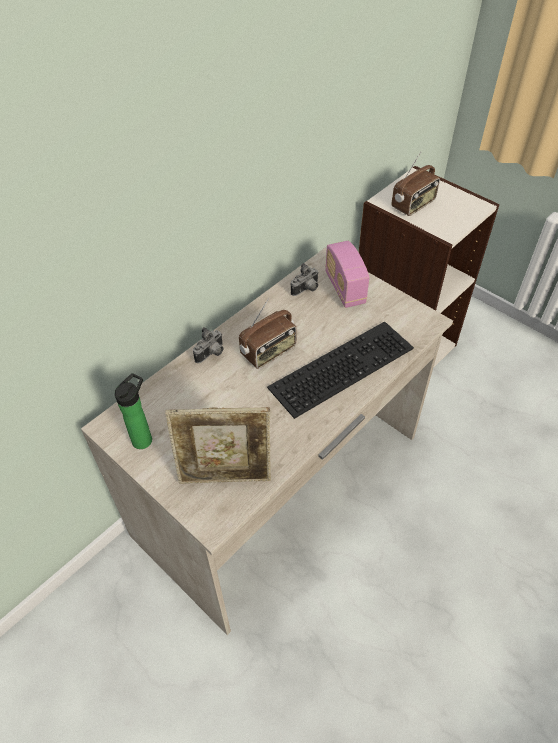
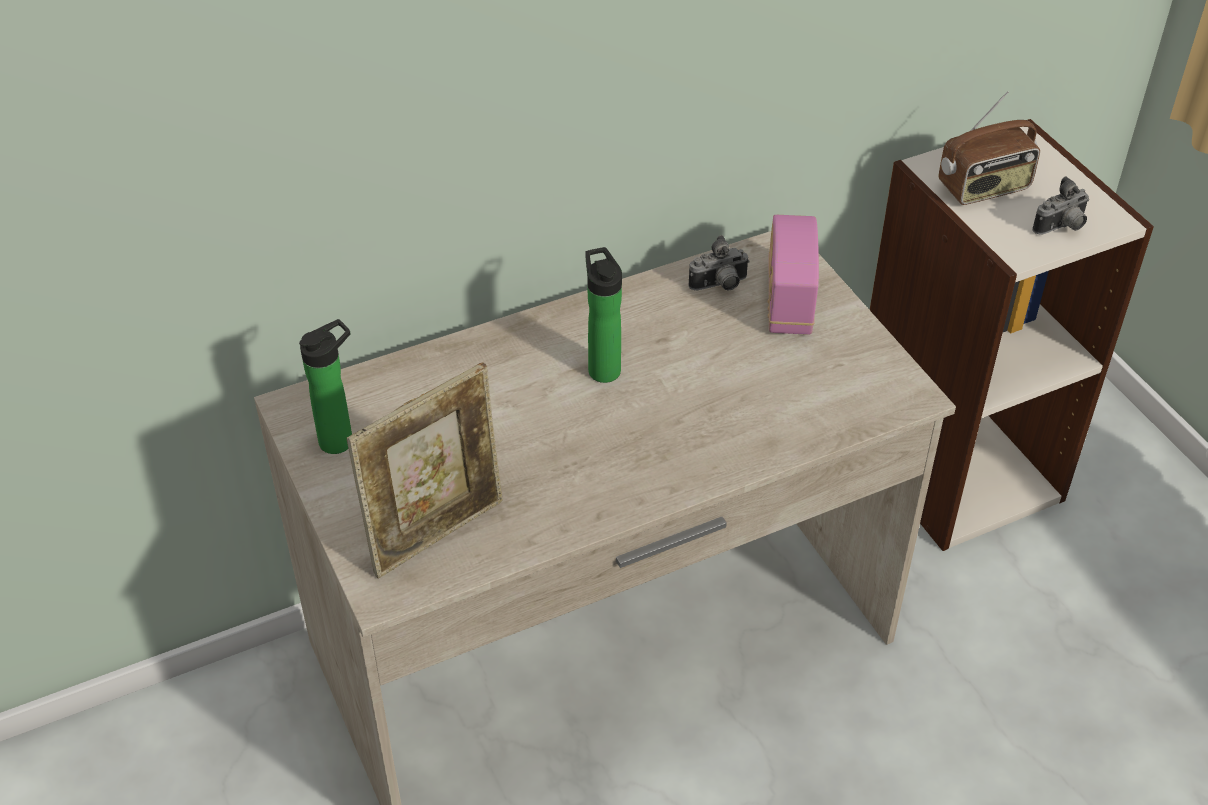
camera: 20 degrees right, 5 degrees down
picture frame [165,407,271,484] -> picture frame turned 60 degrees counterclockwise [347,362,503,579]
camera [193,327,223,363] -> camera moved to [1032,176,1089,235]
radio [239,298,297,369] -> bottle [585,247,622,383]
keyboard [267,321,414,419] -> none

